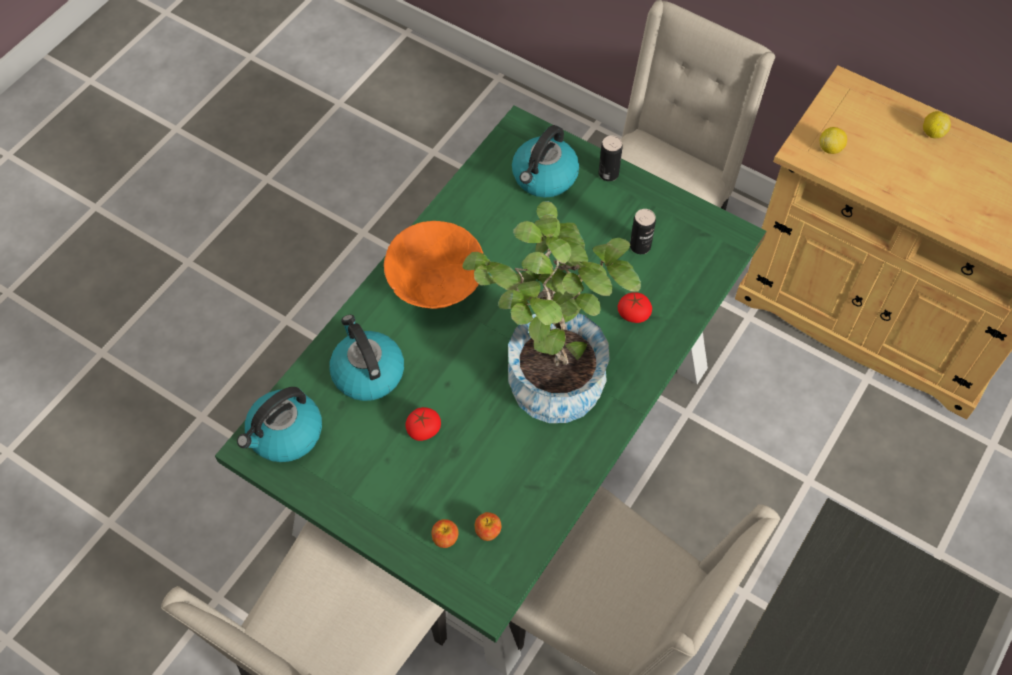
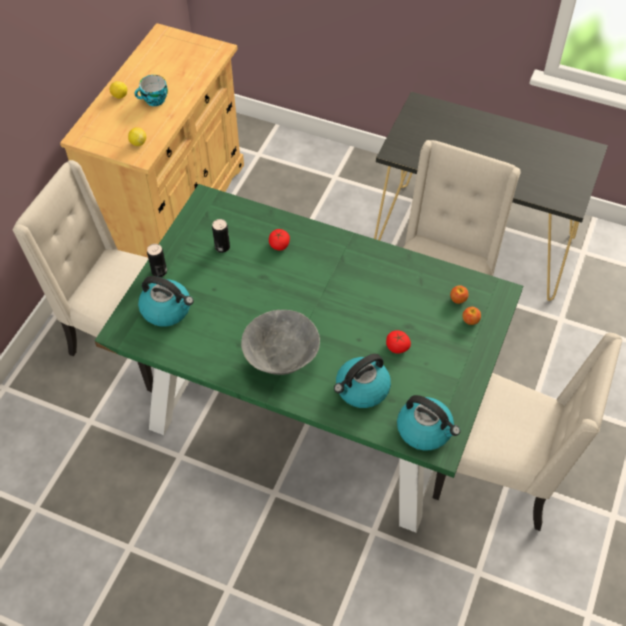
camera: 100 degrees left, 5 degrees down
orange bowl [384,221,483,309] -> grey bowl [241,310,320,375]
potted plant [462,201,641,423] -> none
none -> cup [135,75,168,106]

